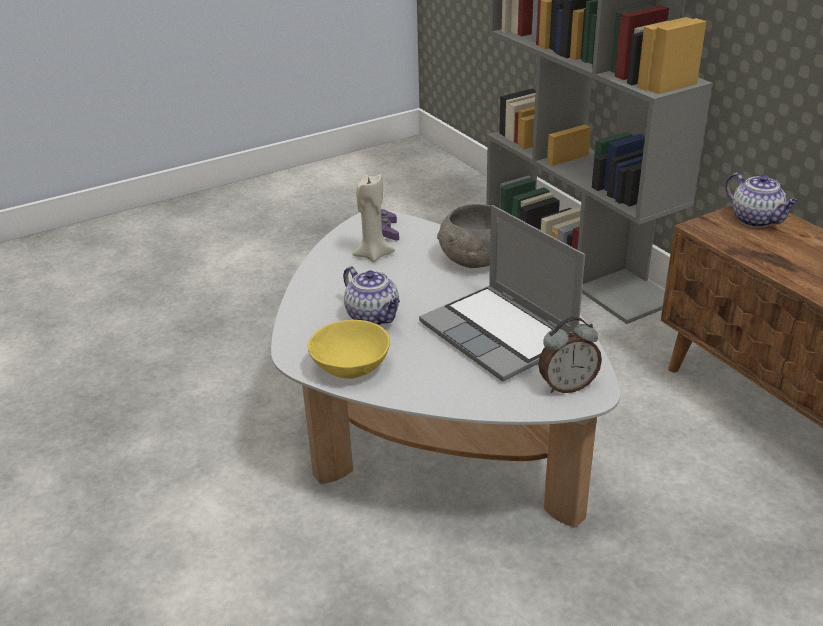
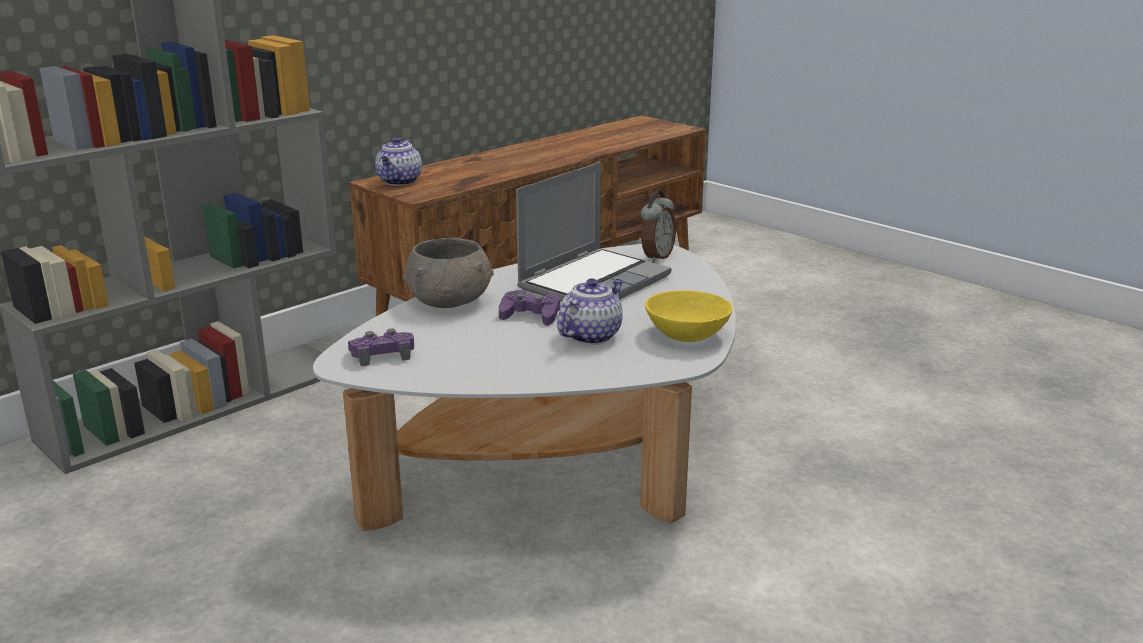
camera: 105 degrees left, 10 degrees down
beige candle [352,174,395,262] -> none
alarm clock [538,317,602,393] -> alarm clock turned 60 degrees clockwise [641,191,676,263]
teapot [726,173,799,227] -> teapot turned 150 degrees clockwise [375,137,422,186]
none -> purple game controller [499,290,560,326]

